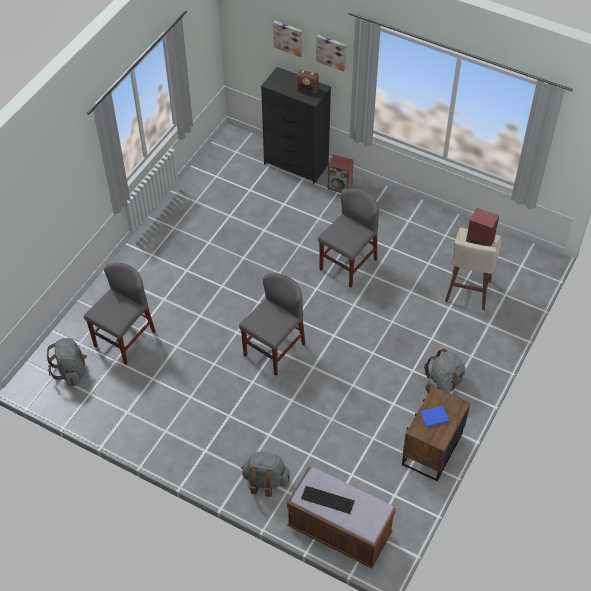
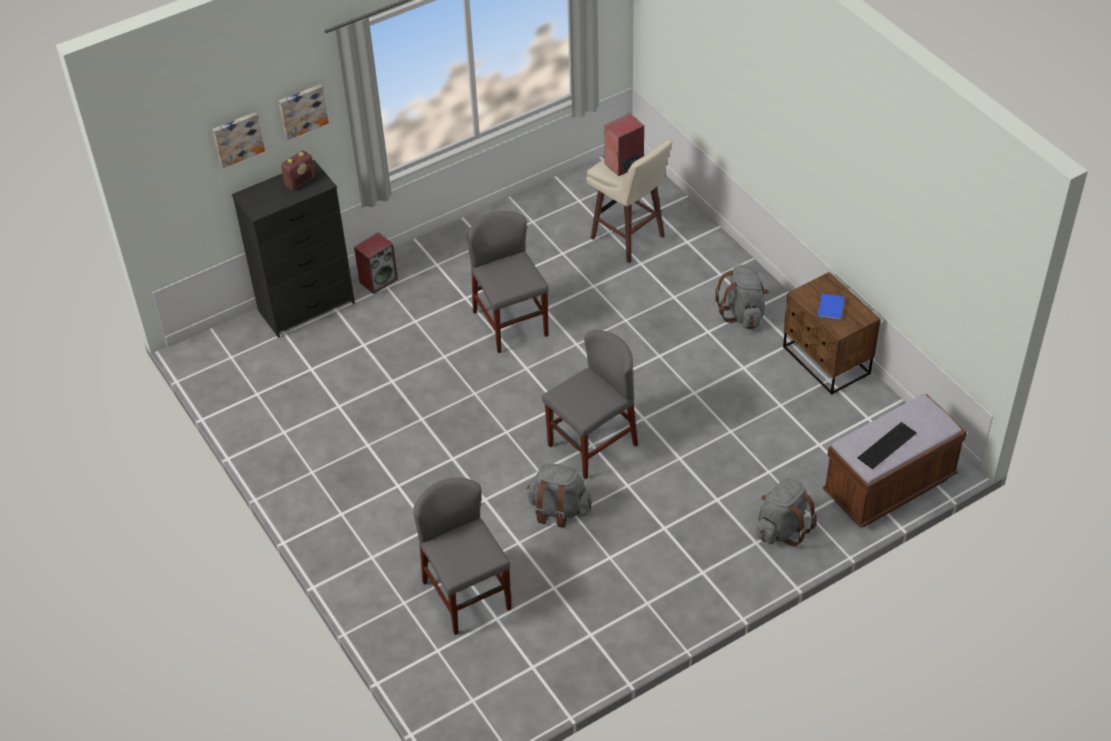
camera: 60 degrees left, 5 degrees down
grey backpack [47,338,87,386] -> grey backpack moved to [527,463,592,528]
grey chair [239,273,305,376] -> grey chair turned 75 degrees clockwise [542,330,638,480]

